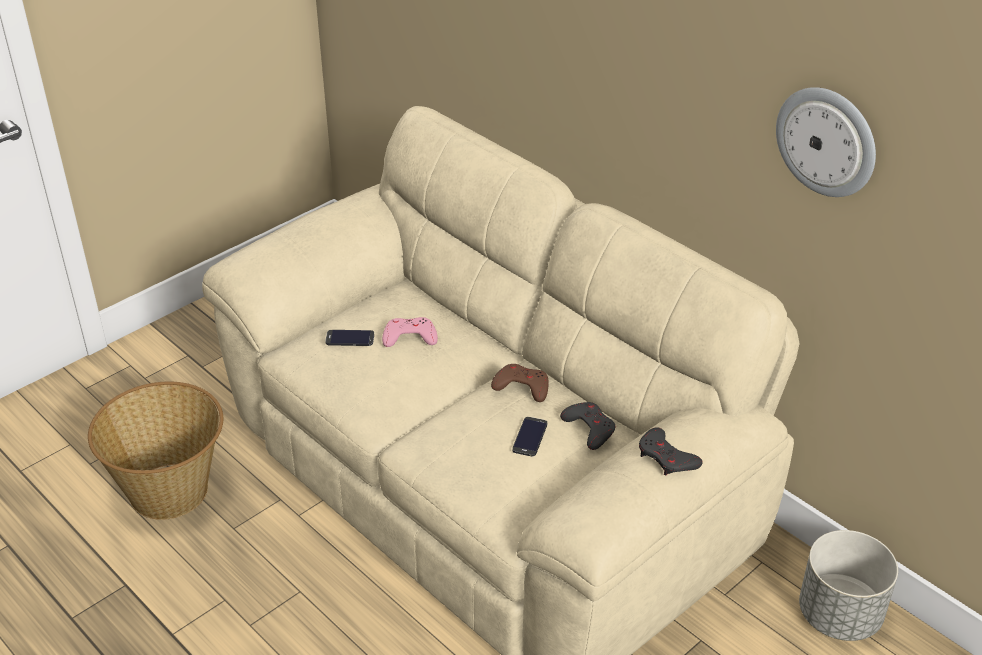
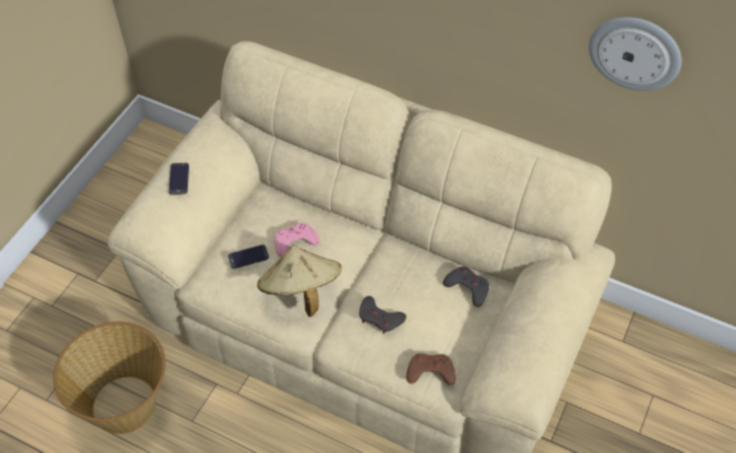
camera: 20 degrees left, 15 degrees up
brown game controller [491,364,549,402] -> brown game controller moved to [406,353,456,385]
phone [512,417,547,456] -> phone moved to [169,163,189,195]
grey game controller [639,427,703,476] -> grey game controller moved to [359,296,406,334]
grey planter [799,530,898,641] -> none
none -> beige hat [257,246,342,317]

